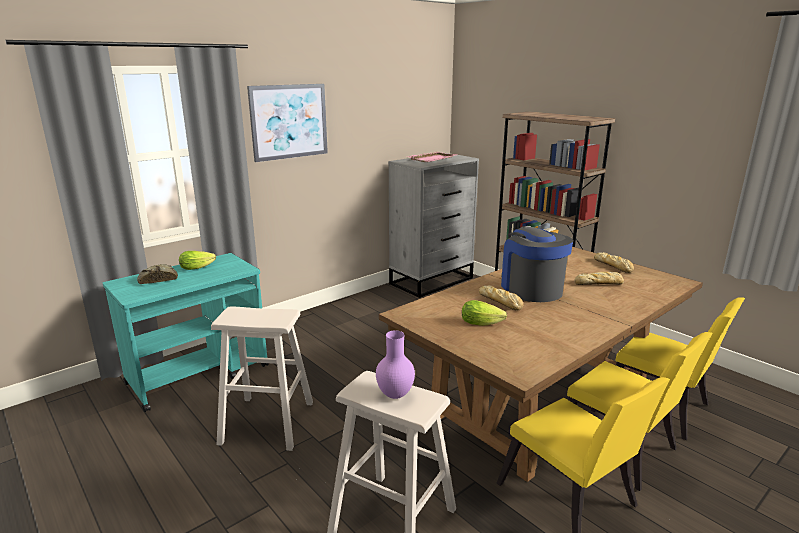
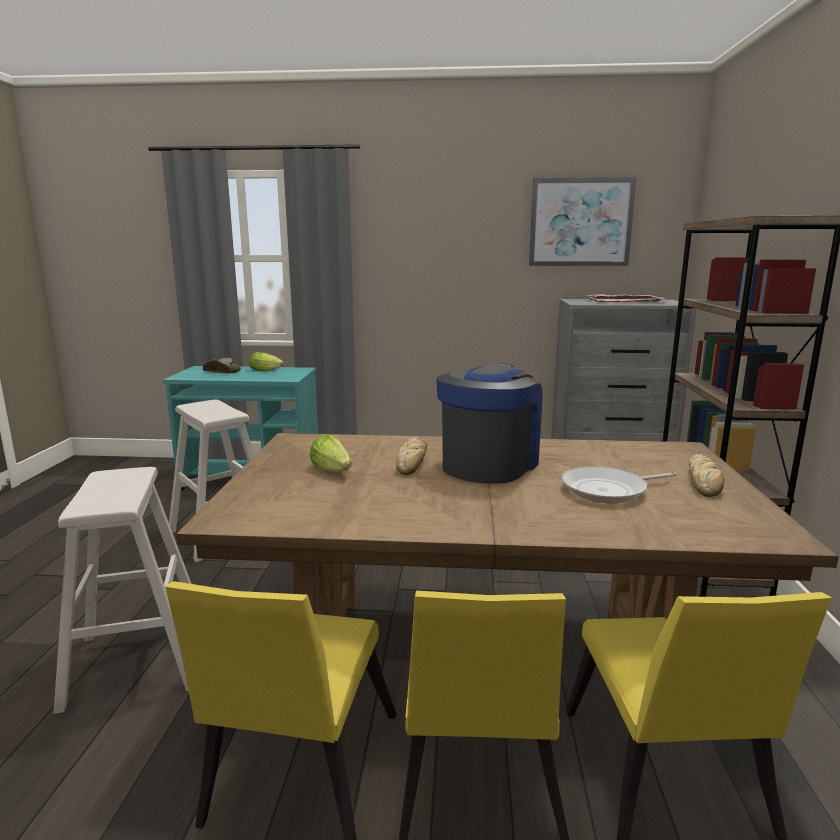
camera: 45 degrees right, 5 degrees down
picture [247,84,328,162] -> picture moved to [529,177,636,266]
purple vase [376,330,415,399] -> none
bread [574,272,624,285] -> frying pan [562,466,677,503]

